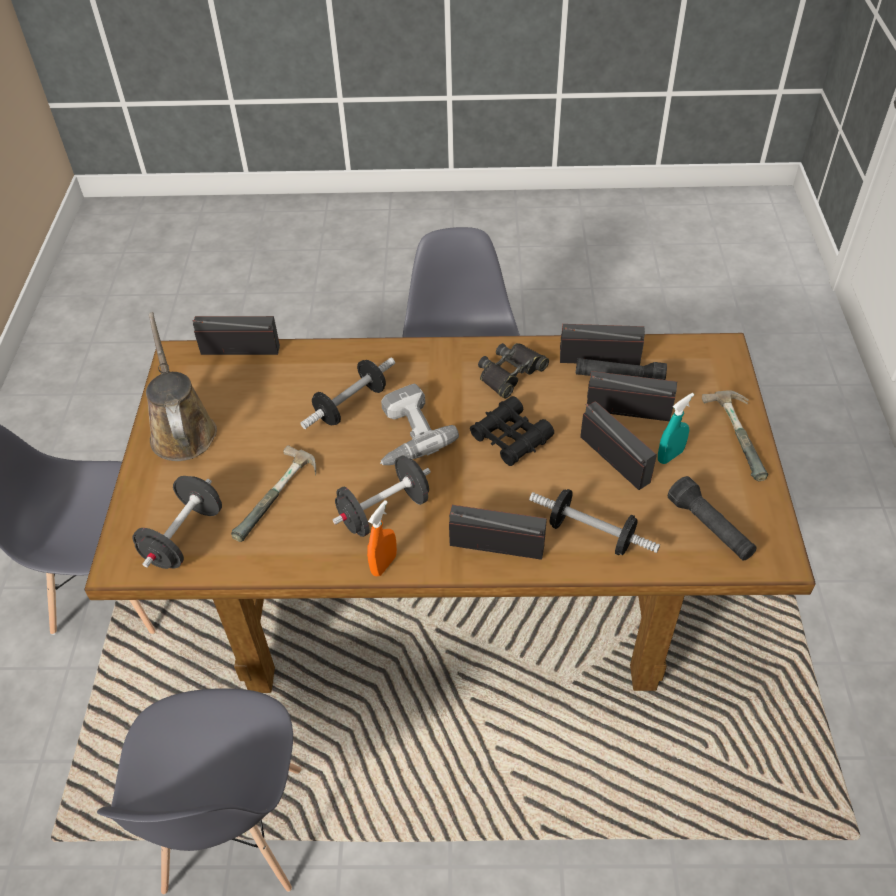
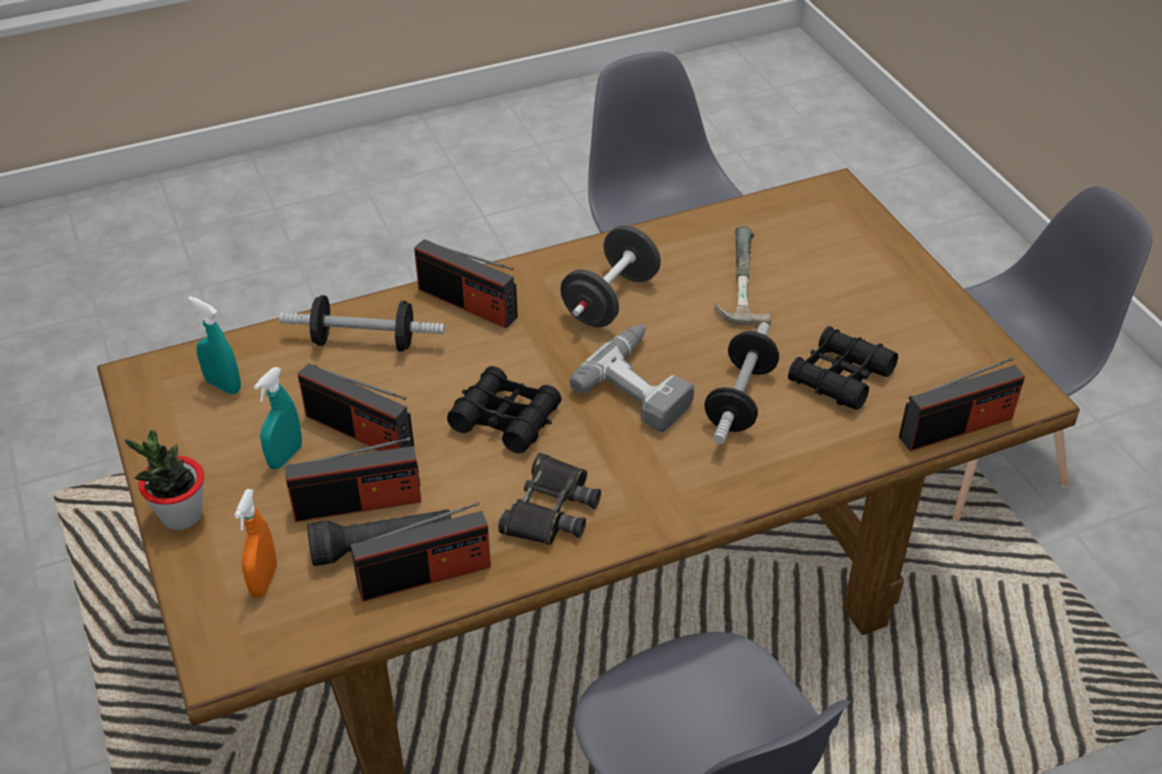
camera: 155 degrees right, 5 degrees down
black dumbbell [132,476,222,569] -> none
brown watering can [146,312,217,461] -> none
orange spray bottle [367,500,397,576] -> orange spray bottle moved to [234,489,277,598]
radio [449,505,547,560] -> radio turned 45 degrees clockwise [414,239,518,328]
black flashlight [668,476,756,560] -> turquoise spray bottle [188,296,241,394]
hammer [702,390,768,481] -> potted plant [125,430,204,530]
none -> black binoculars [788,326,898,410]

